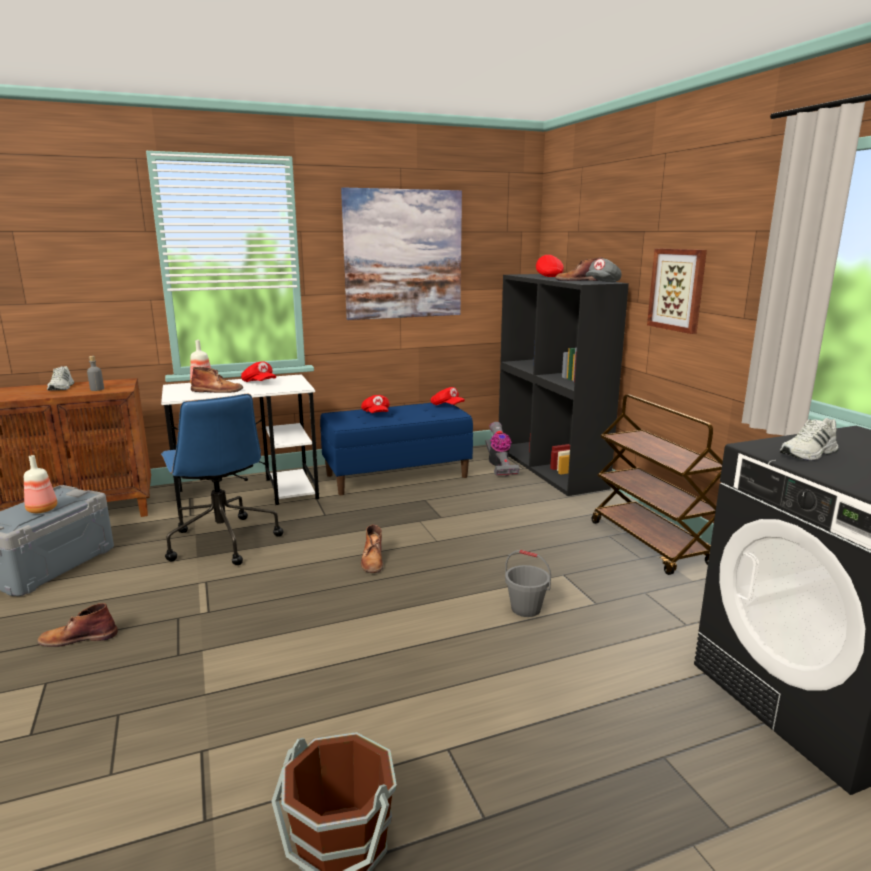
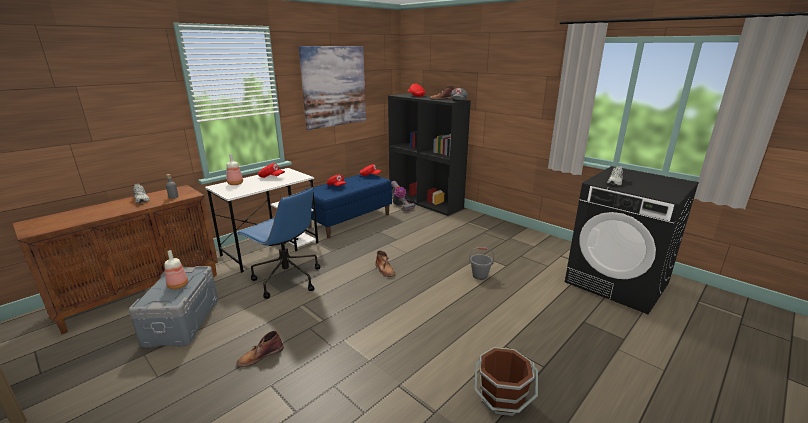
camera: 25 degrees left, 5 degrees up
brown boot [191,367,243,393] -> none
brown cart [592,394,723,575] -> none
picture [647,248,707,334] -> none

